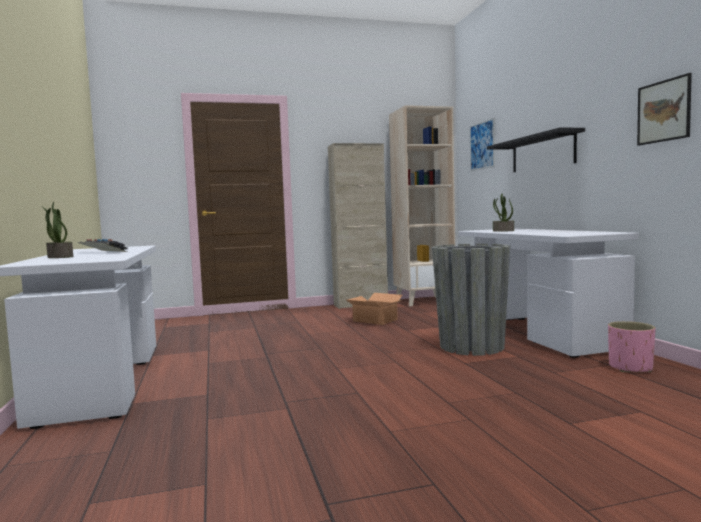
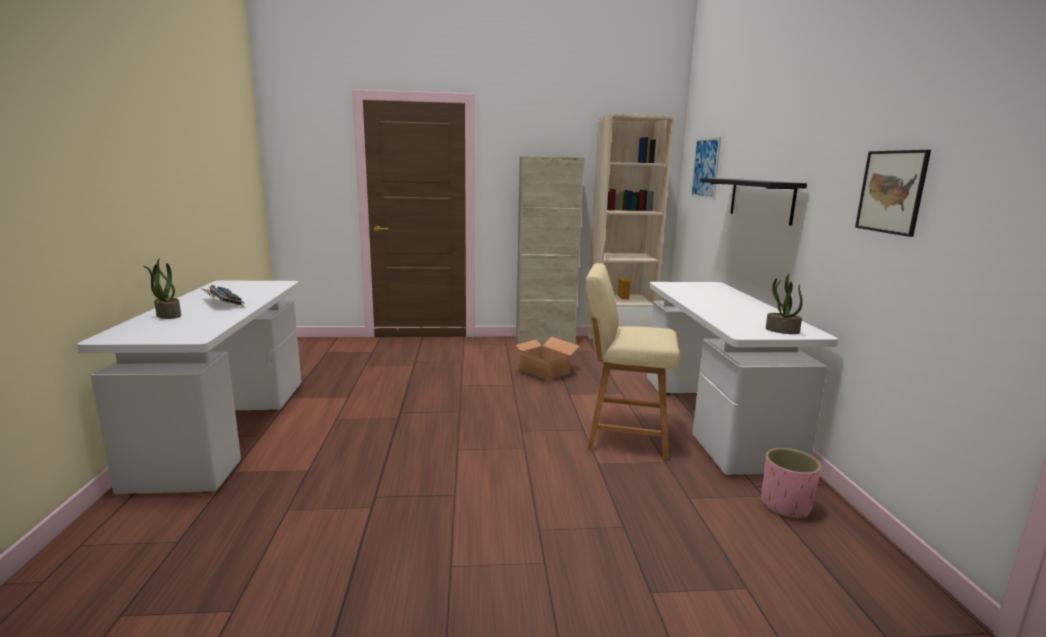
camera: 10 degrees right, 10 degrees up
grey planter [432,244,510,356] -> beige stool [586,263,680,460]
potted plant [493,194,514,232] -> potted plant moved to [766,274,803,334]

